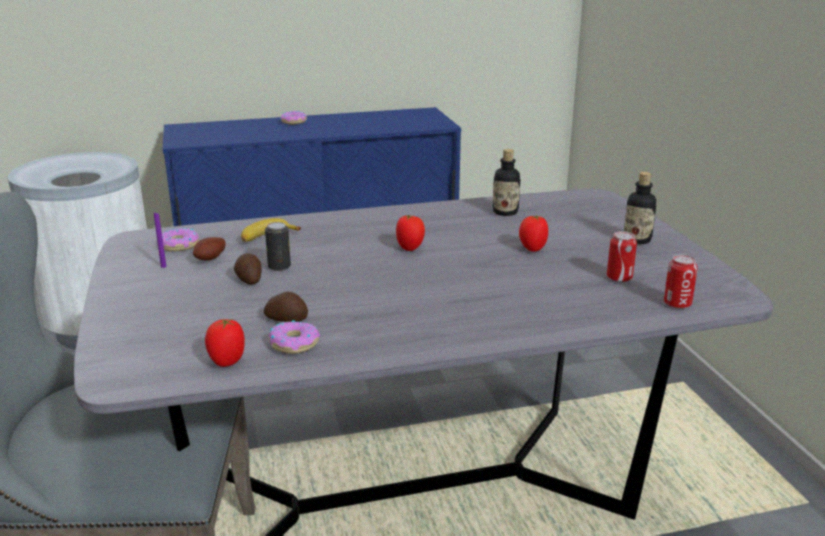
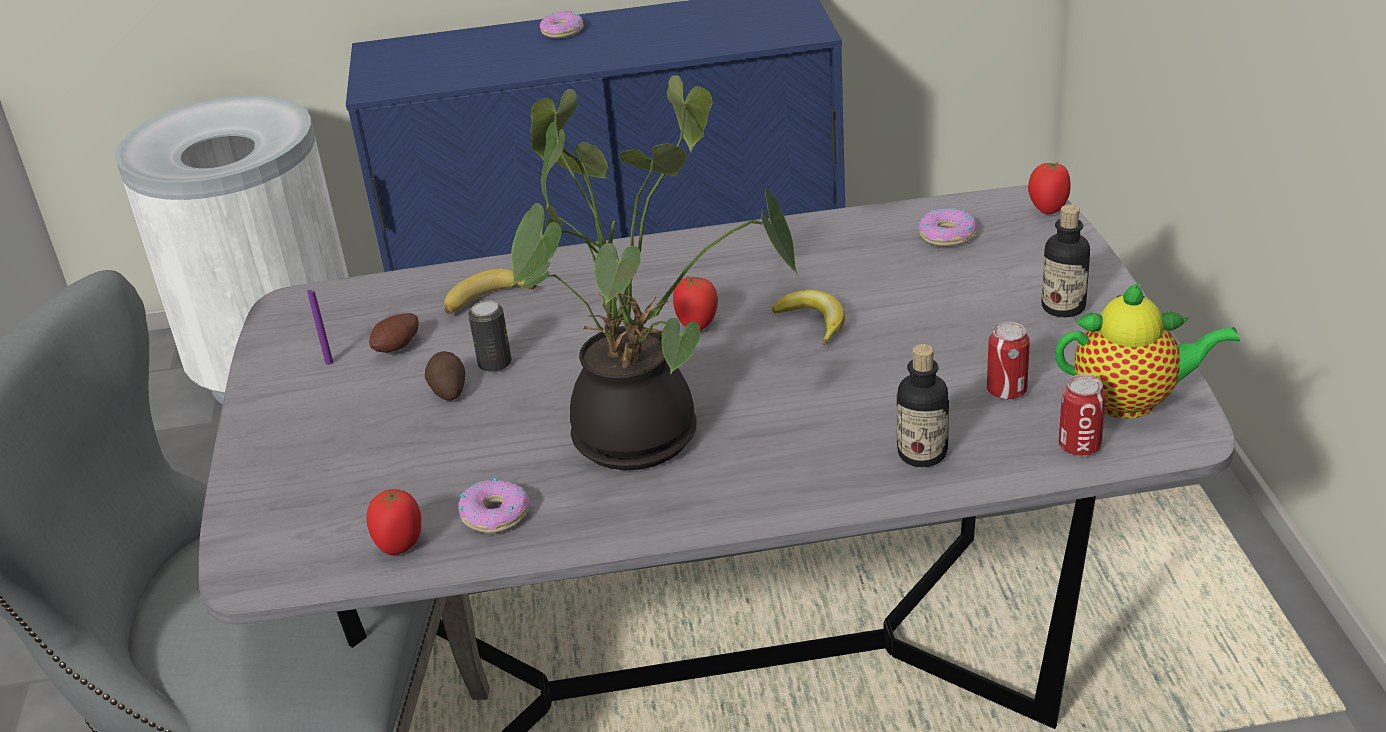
camera: 10 degrees right, 10 degrees up
donut [162,228,199,252] -> donut moved to [919,207,977,247]
potato [264,291,308,322] -> none
bottle [493,149,520,216] -> bottle moved to [897,344,949,467]
tomato [519,215,548,252] -> tomato moved to [1028,162,1070,214]
none -> potted plant [511,75,799,470]
none -> banana [772,290,845,345]
none -> teapot [1055,282,1240,419]

